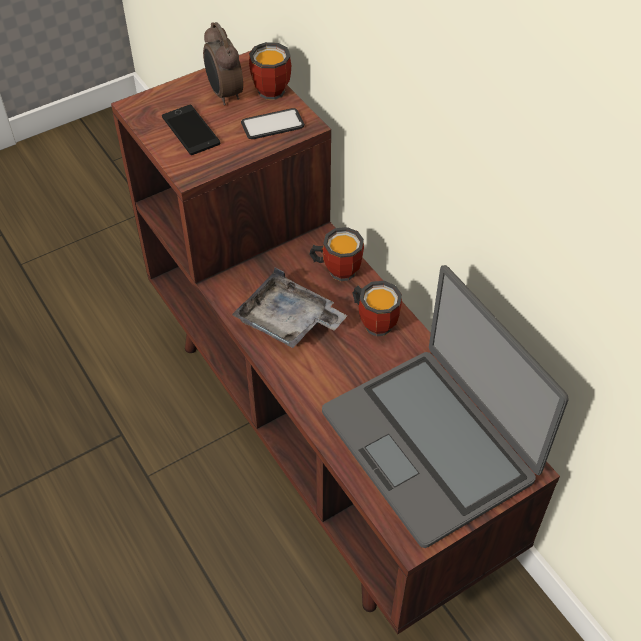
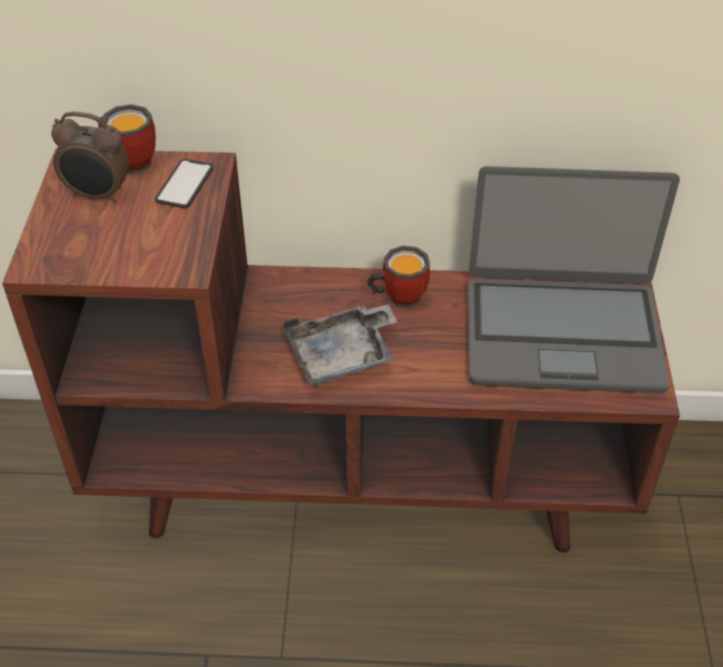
camera: 55 degrees left, 5 degrees down
phone [162,105,220,155] -> none
mug [309,227,364,281] -> none

